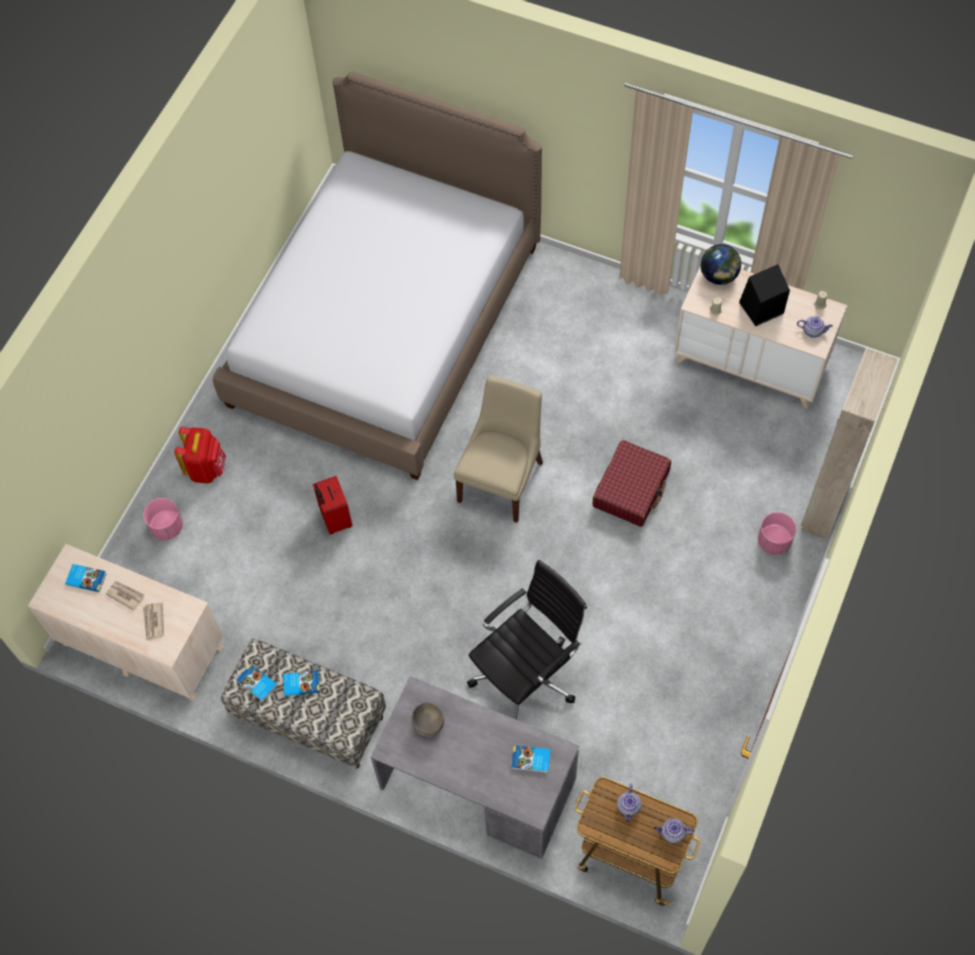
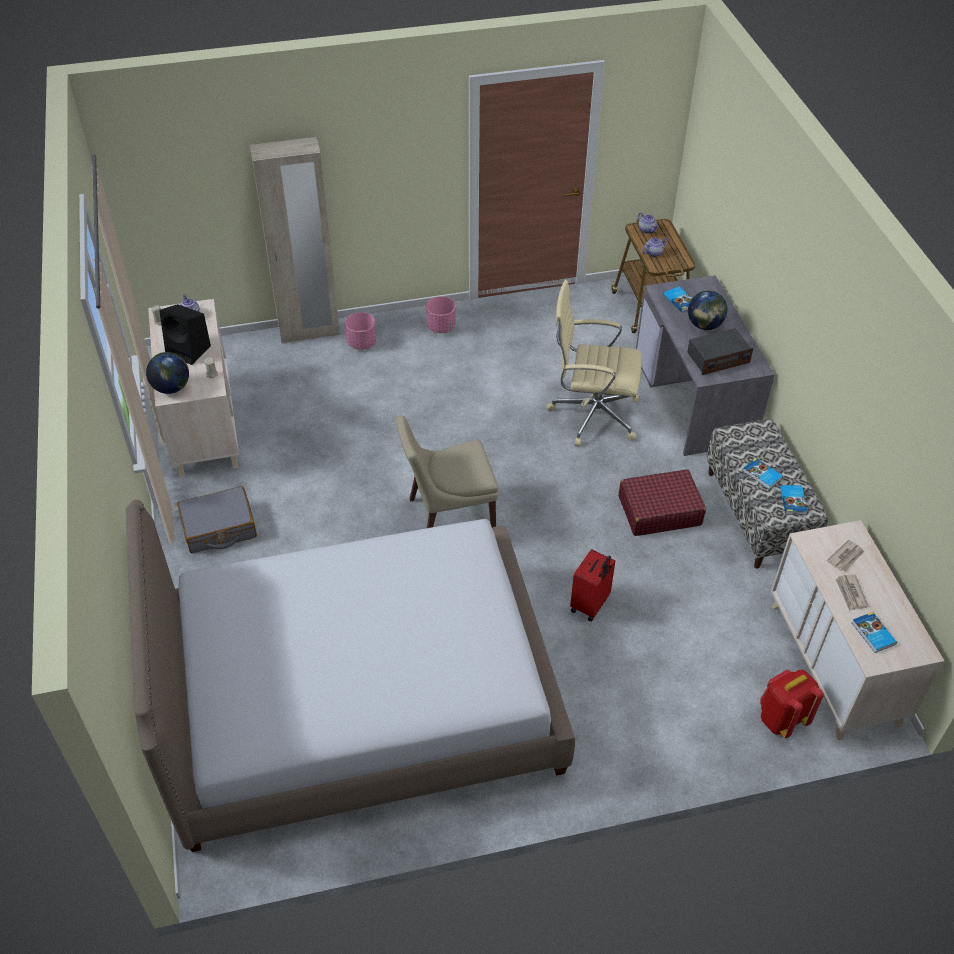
camera: 130 degrees left, 15 degrees down
pink planter [143,498,183,540] -> pink planter moved to [426,296,456,333]
red backpack [174,426,226,483] -> red backpack moved to [760,670,824,738]
grey bowl [411,702,444,737] -> radio [687,328,754,375]
black office chair [467,560,587,719] -> beige office chair [547,280,642,446]
red suitcase [592,440,671,527] -> red suitcase moved to [619,469,706,536]
none -> grey suitcase [177,486,257,553]
none -> globe [688,291,727,330]

